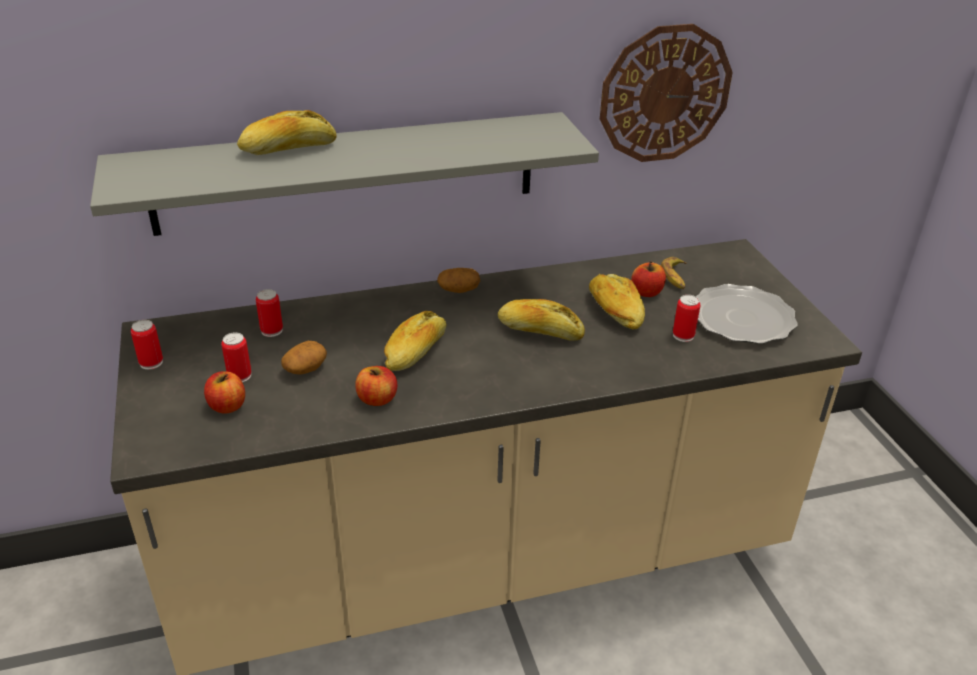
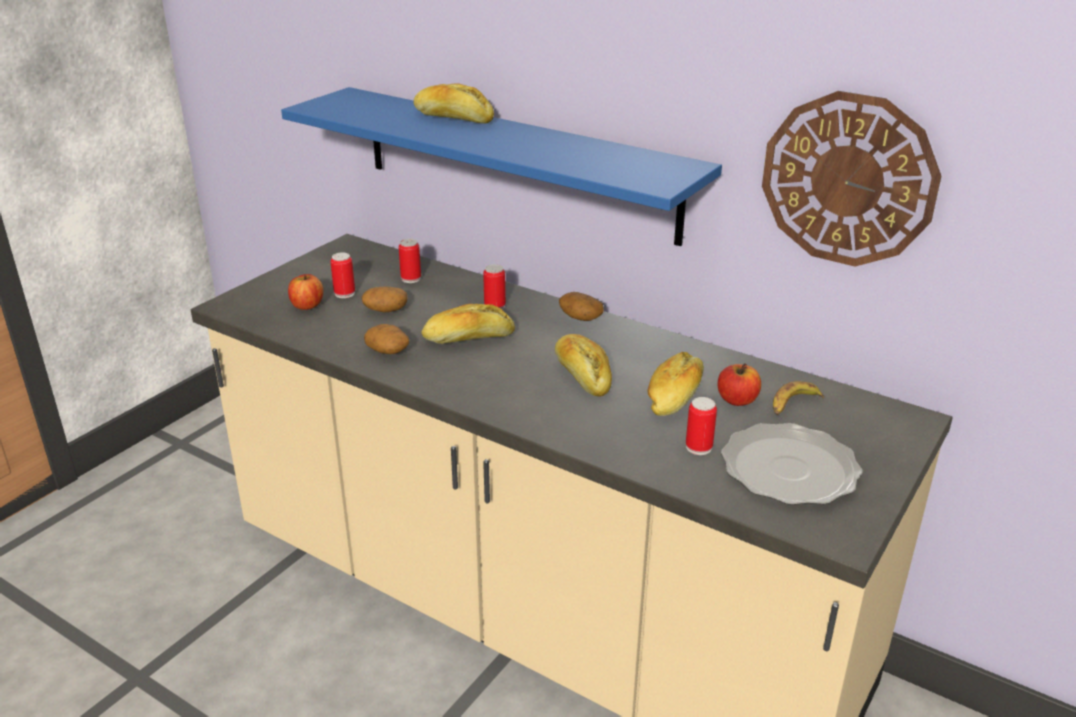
camera: 50 degrees right, 5 degrees down
grey shelf [90,112,599,236] -> blue shelf [281,87,722,246]
can [131,320,163,370] -> can moved to [483,264,506,310]
apple [355,366,397,406] -> potato [364,324,409,354]

